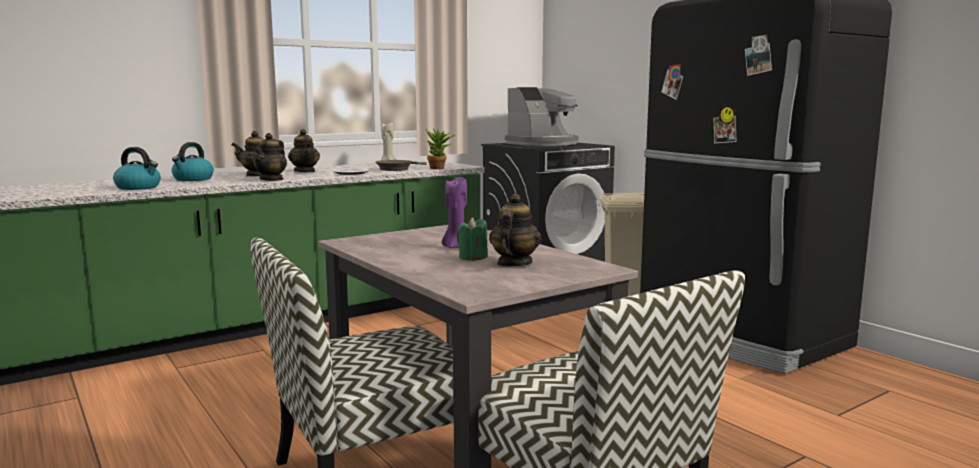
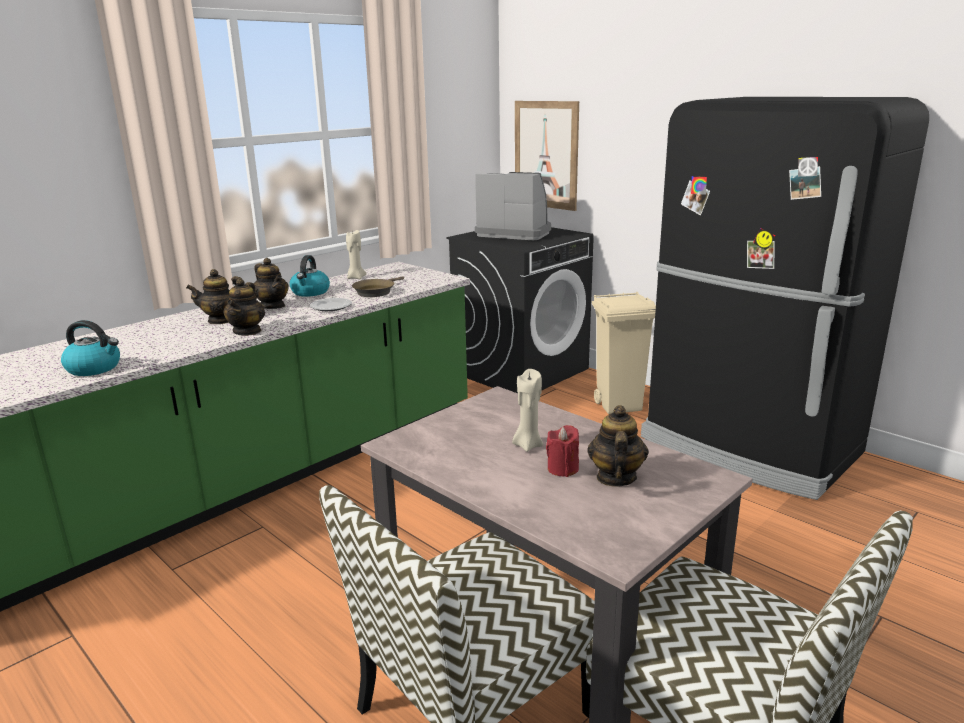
camera: 10 degrees left, 10 degrees up
kettle [172,142,214,181] -> kettle moved to [290,255,330,297]
potted plant [426,128,455,169] -> none
purple candle [442,177,467,248] -> beige candle [512,369,543,452]
green candle [457,217,488,261] -> red candle [546,425,579,477]
coffee machine [505,87,578,146] -> coffee machine turned 105 degrees counterclockwise [475,172,551,240]
none -> picture [515,101,579,211]

